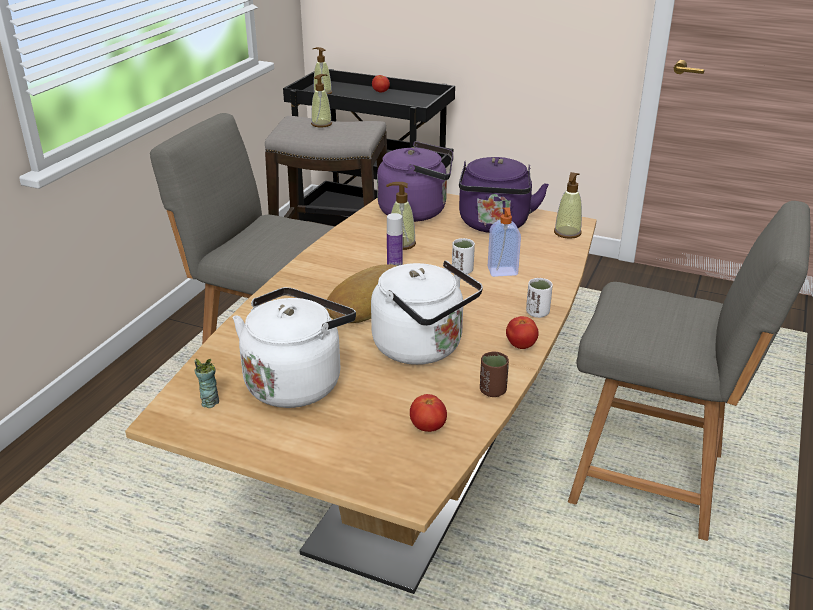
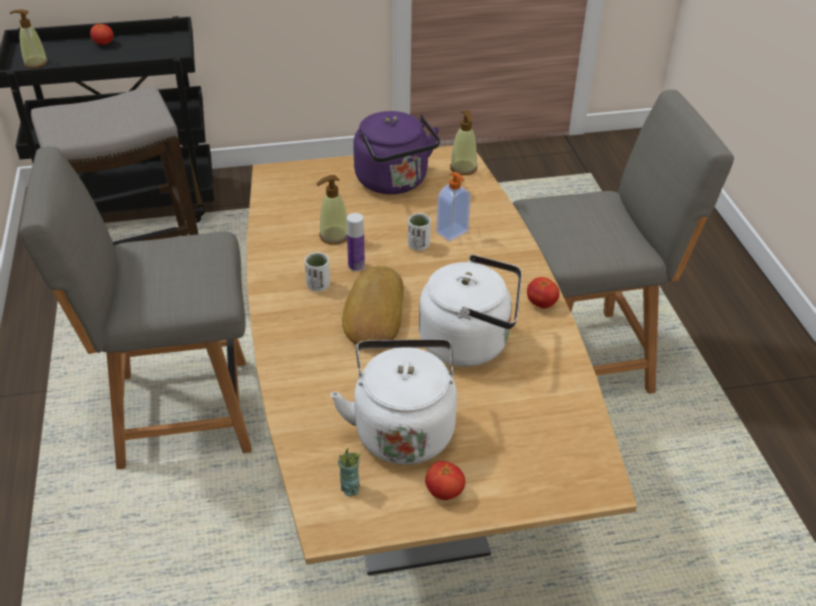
camera: 35 degrees left, 10 degrees up
soap dispenser [311,74,332,128] -> none
purple kettle [377,141,453,222] -> none
tomato [410,394,447,432] -> tomato moved to [425,461,466,500]
brown cup [480,351,509,397] -> none
white cup [526,278,553,318] -> white cup moved to [305,252,330,292]

